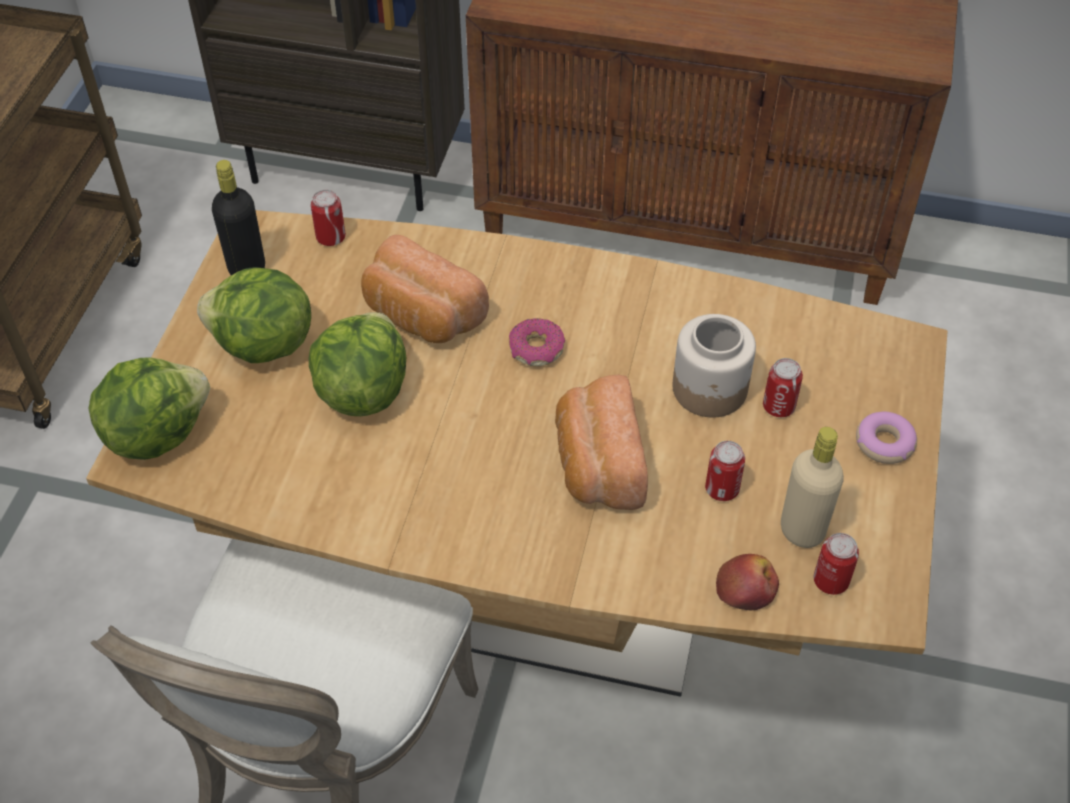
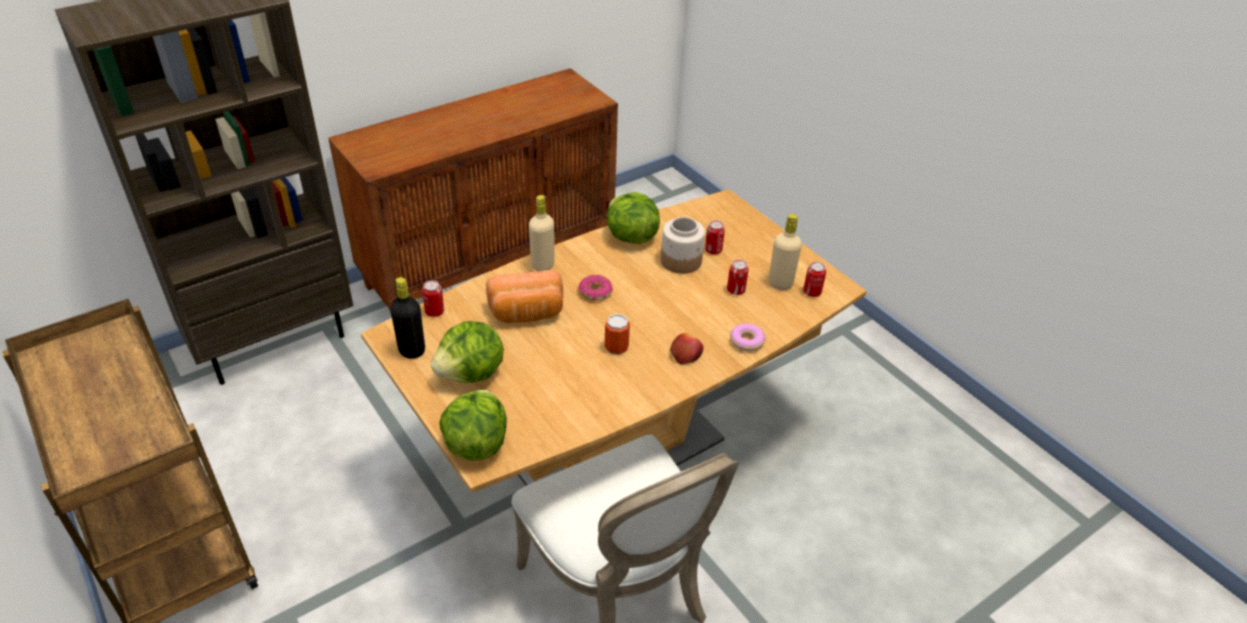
camera: 50 degrees left, 10 degrees down
lettuce [309,312,406,416] -> lettuce moved to [607,192,660,244]
bread [555,375,648,510] -> none
apple [716,554,779,610] -> apple moved to [670,333,703,365]
donut [856,412,917,464] -> donut moved to [730,324,766,351]
none -> beige bottle [529,195,554,272]
none -> can [605,314,630,355]

